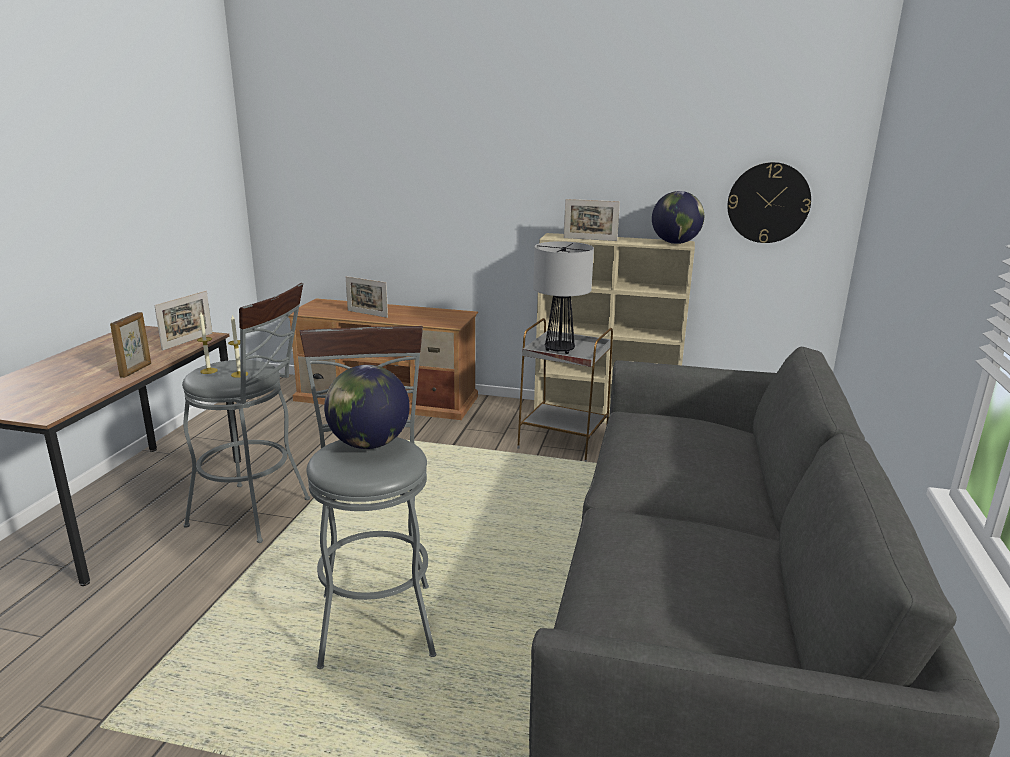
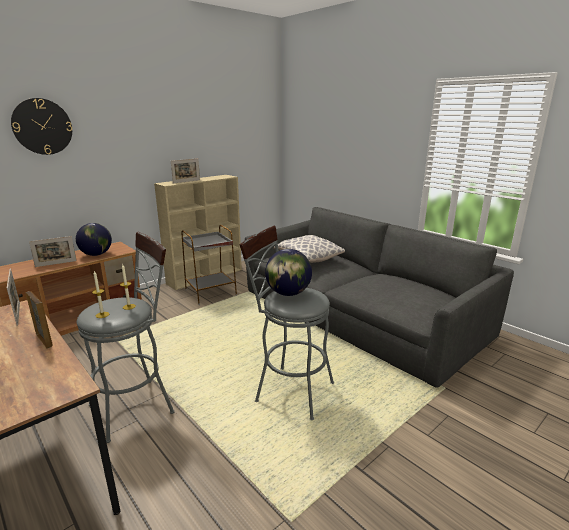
camera: 55 degrees left, 0 degrees up
table lamp [533,241,594,354] -> none
globe [652,191,704,244] -> globe moved to [76,223,112,256]
wall clock [727,162,811,243] -> wall clock moved to [11,98,72,155]
none -> pillow [274,235,345,263]

